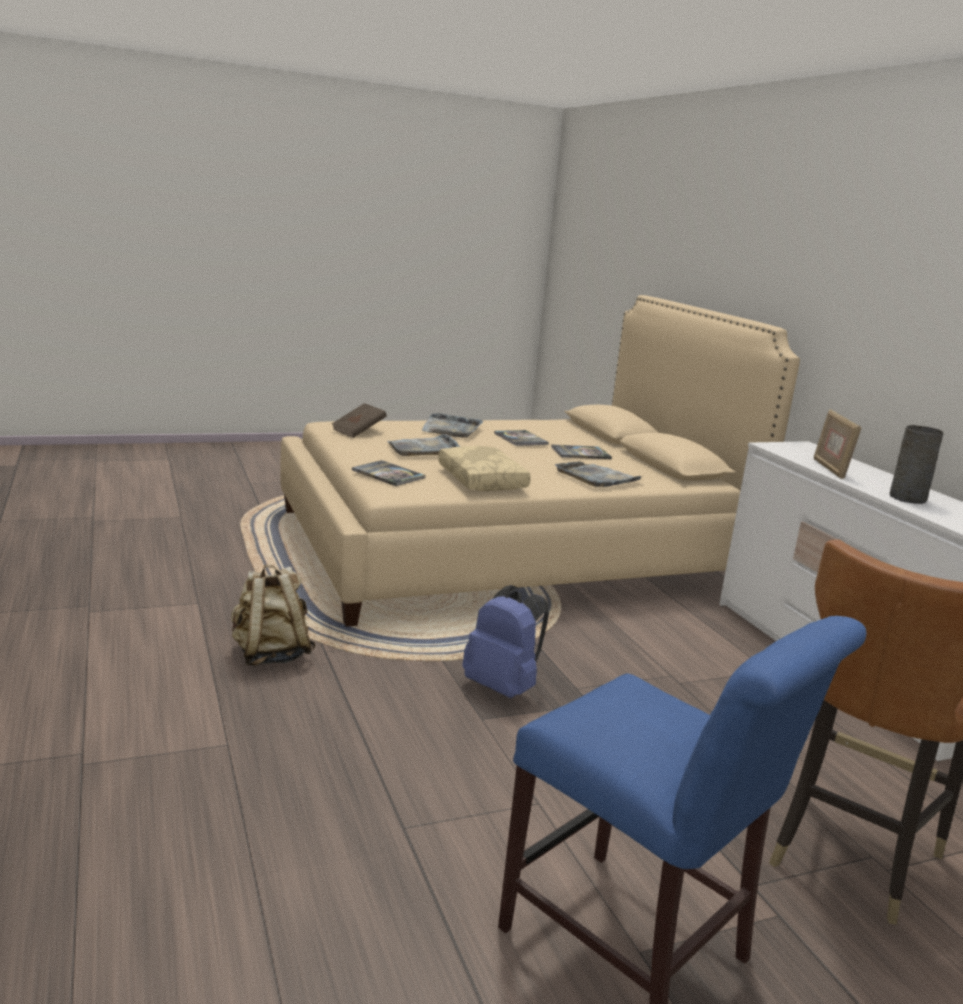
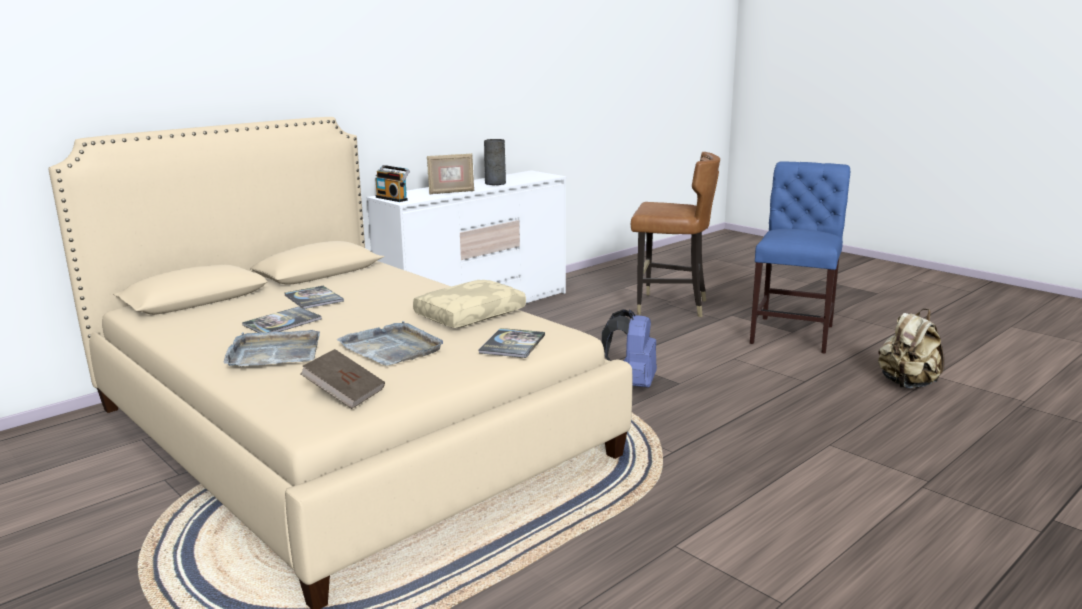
camera: 110 degrees left, 0 degrees up
beige backpack [231,565,316,666] -> beige backpack moved to [878,309,944,389]
grey tray [555,461,642,487] -> none
none -> radio [375,165,410,202]

